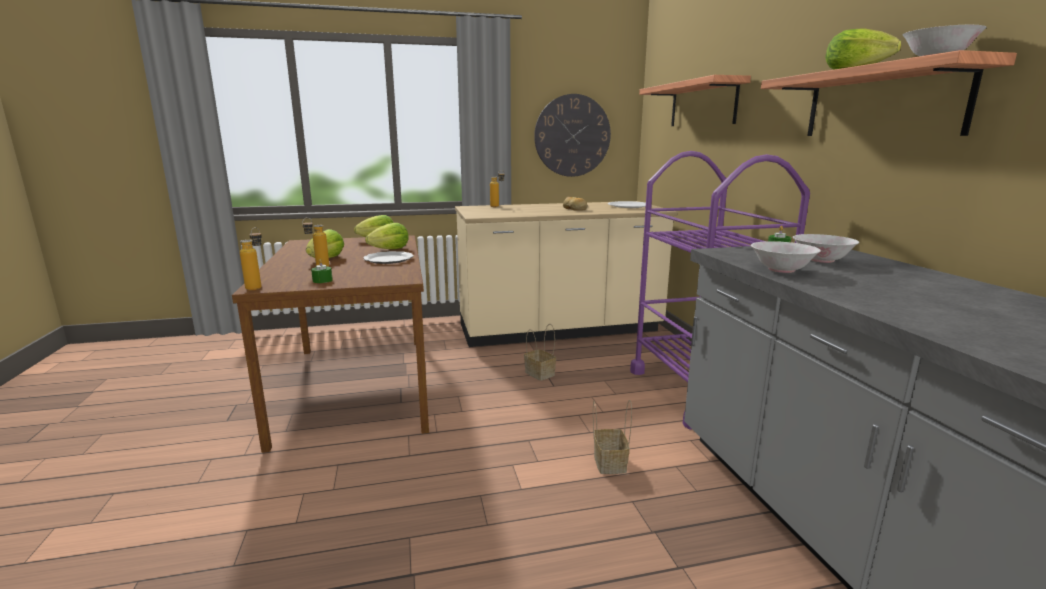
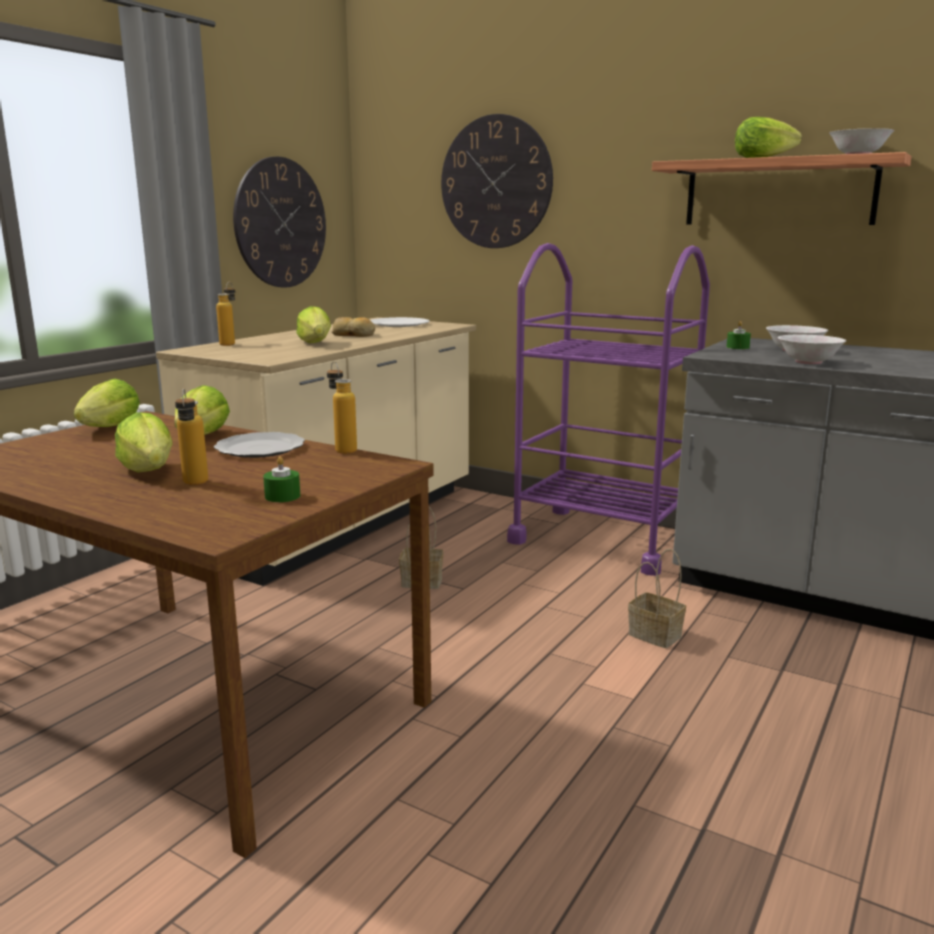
camera: 45 degrees left, 0 degrees up
bottle [240,227,262,290] -> bottle moved to [327,361,357,454]
shelf [639,75,751,126] -> wall clock [441,114,553,248]
none -> lettuce [296,306,331,343]

